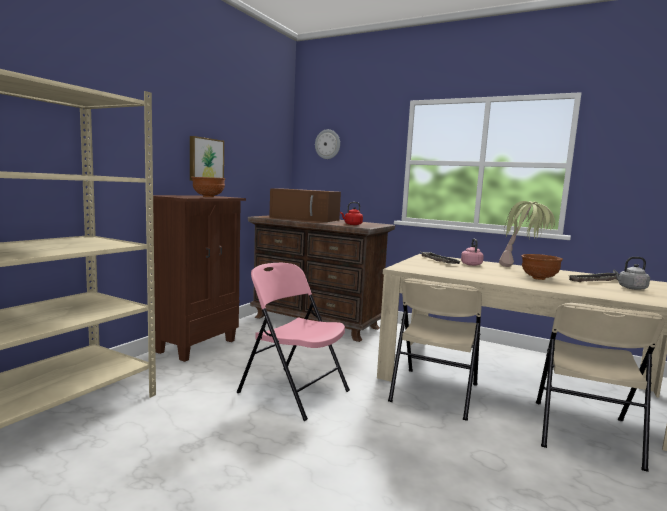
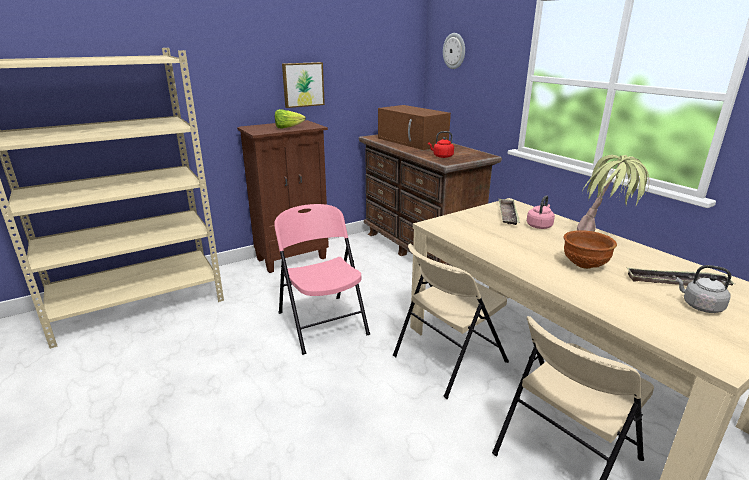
camera: 30 degrees right, 15 degrees up
brown bowl [191,177,226,197] -> lettuce [275,109,306,129]

